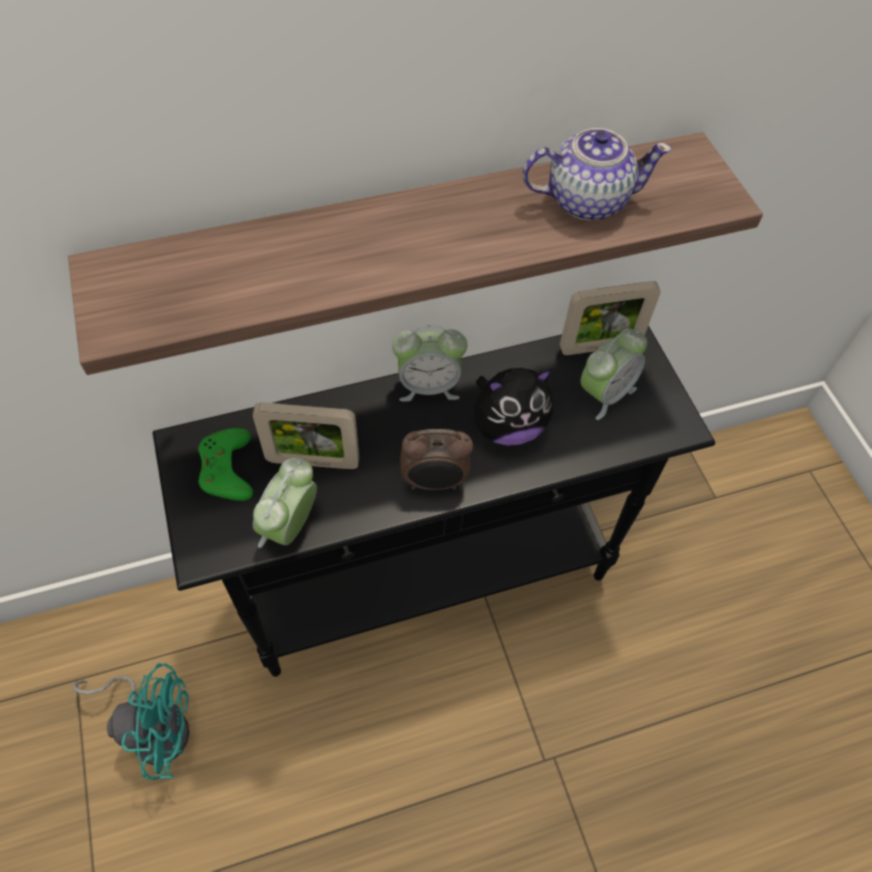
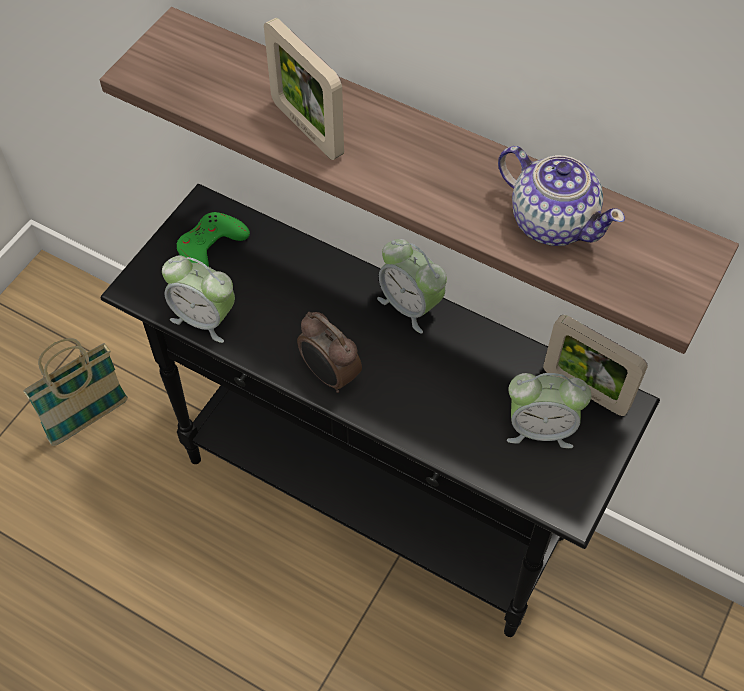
camera: 50 degrees right, 0 degrees up
turquoise fan [72,663,189,780] -> basket [23,338,128,446]
picture frame [253,402,359,469] -> picture frame moved to [264,18,344,160]
alarm clock [253,458,317,548] -> alarm clock turned 135 degrees counterclockwise [162,256,235,343]
plush toy [474,368,553,446] -> none

